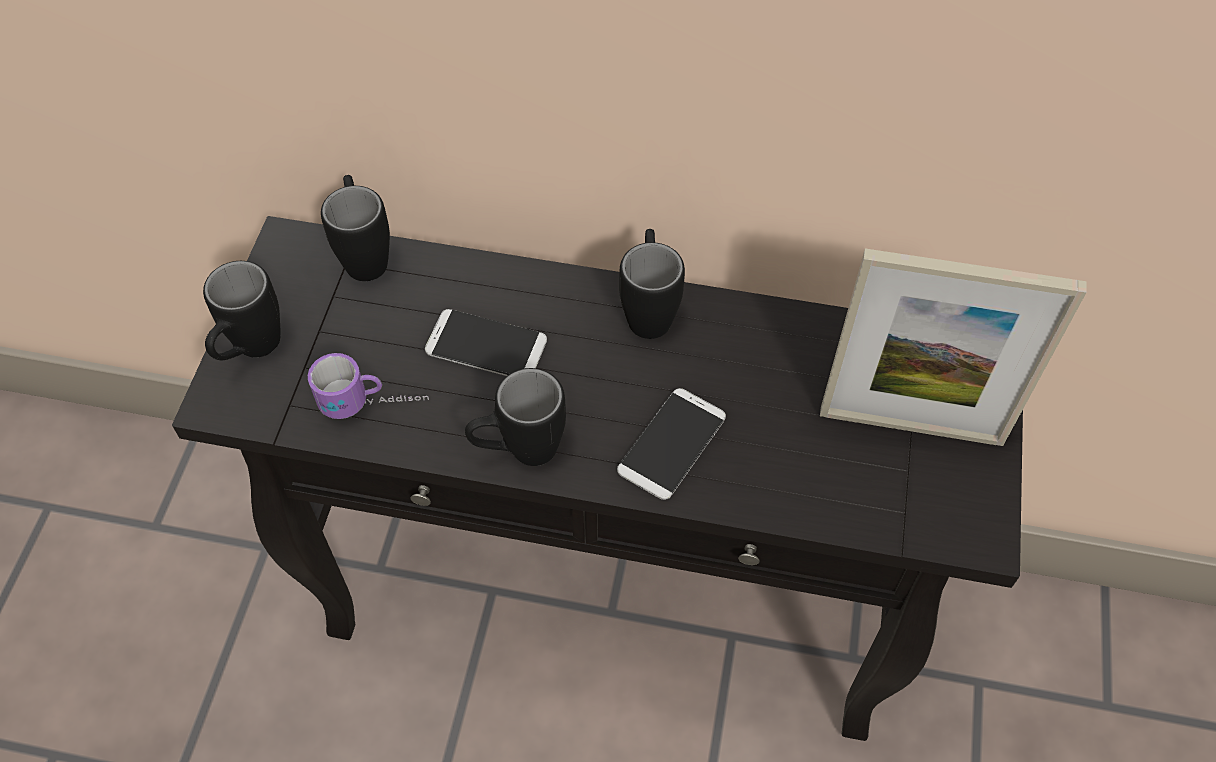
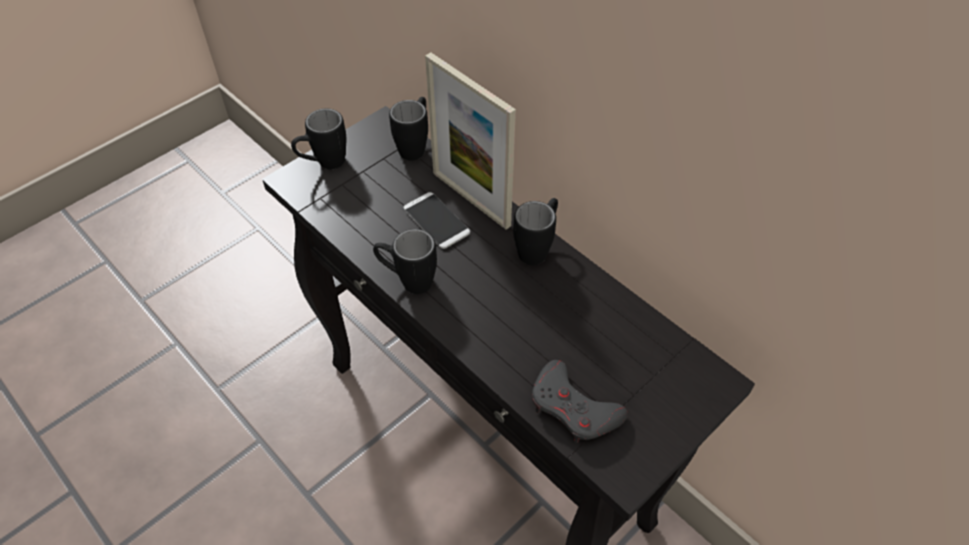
camera: 35 degrees right, 5 degrees down
mug [308,353,429,419] -> none
phone [617,388,726,500] -> none
picture frame [820,248,1087,446] -> picture frame moved to [425,52,516,230]
none -> grey game controller [532,360,628,443]

